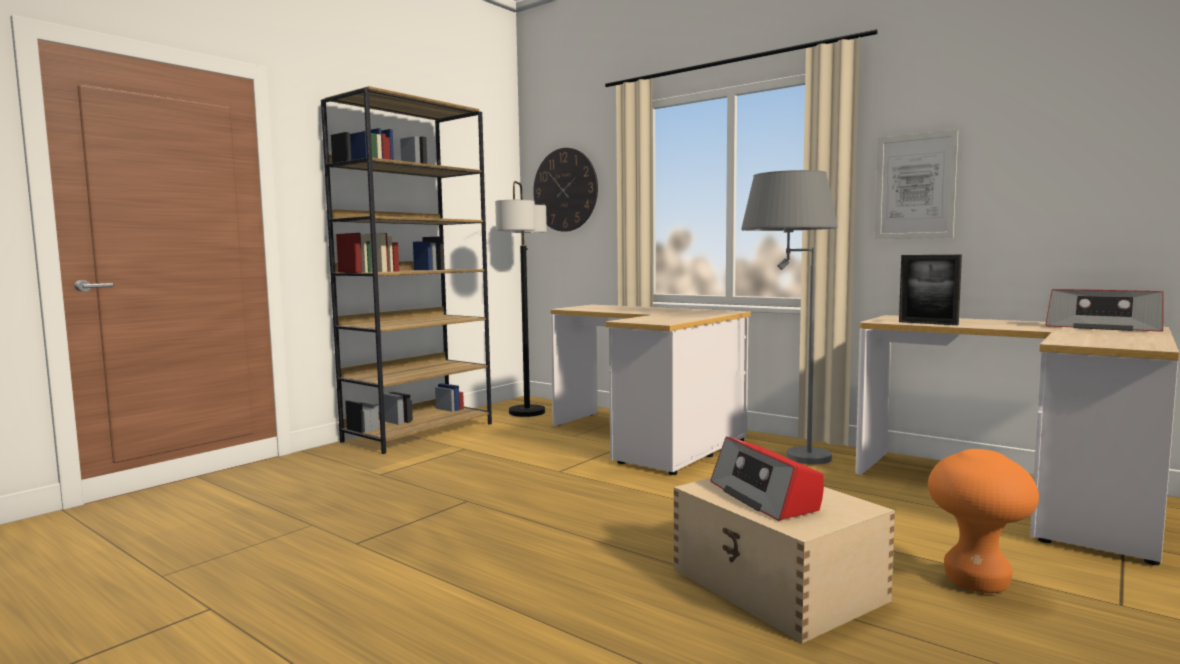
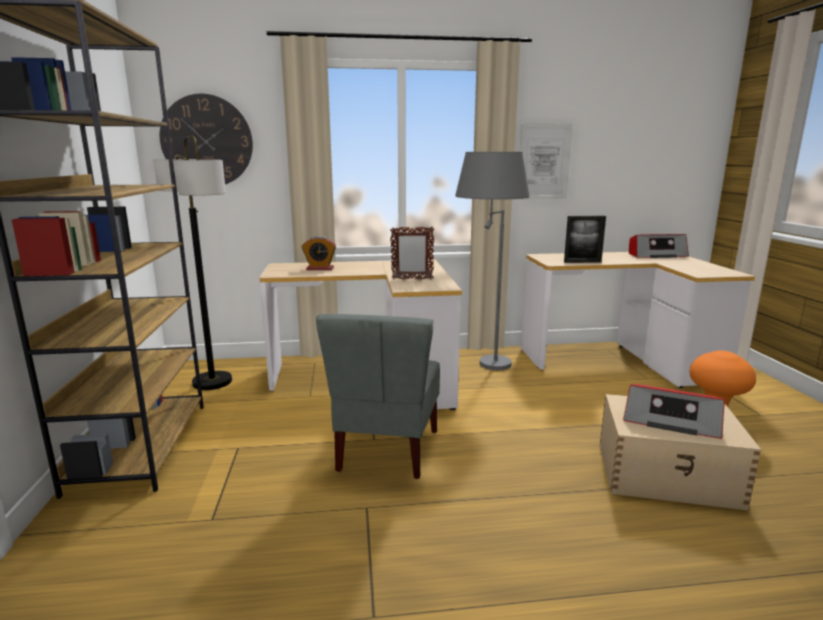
camera: 45 degrees left, 10 degrees up
none -> alarm clock [302,236,336,270]
none -> grey chair [316,314,440,479]
none -> picture frame [390,227,434,279]

